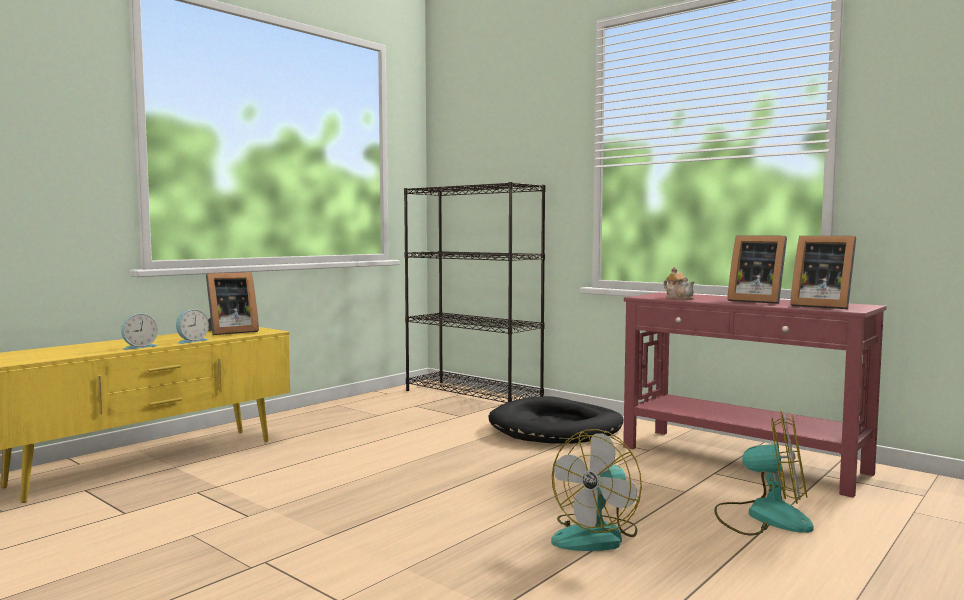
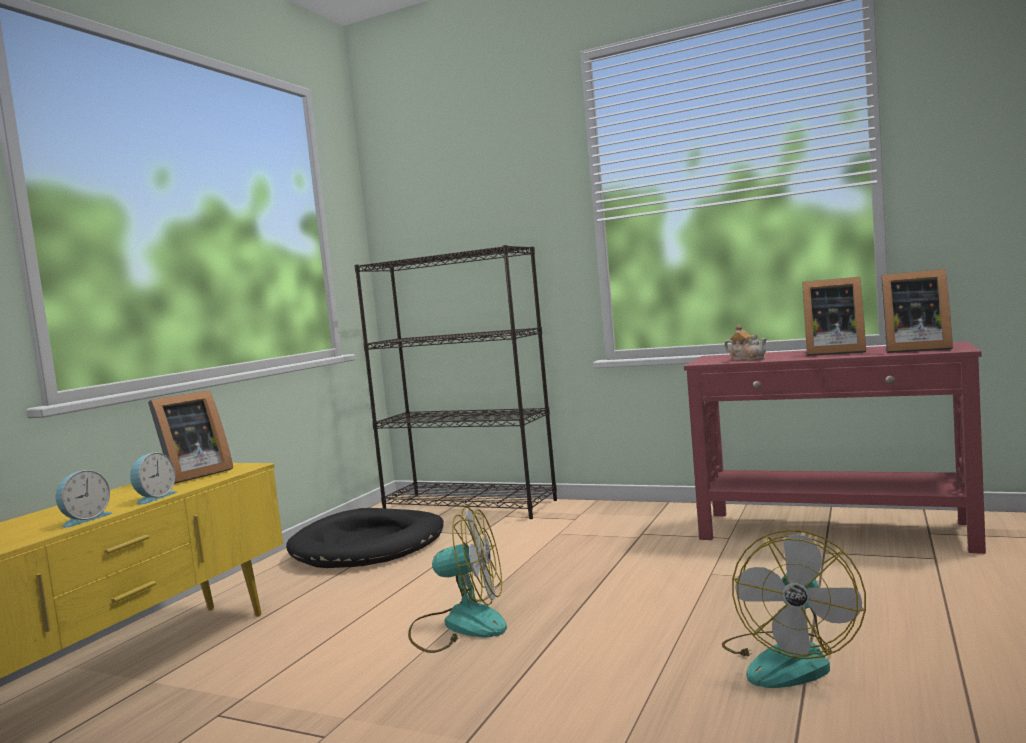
camera: 15 degrees left, 0 degrees up
black dog bed [488,396,624,444] -> black dog bed moved to [286,508,444,568]
fan [714,411,814,536] -> fan moved to [408,507,507,653]

